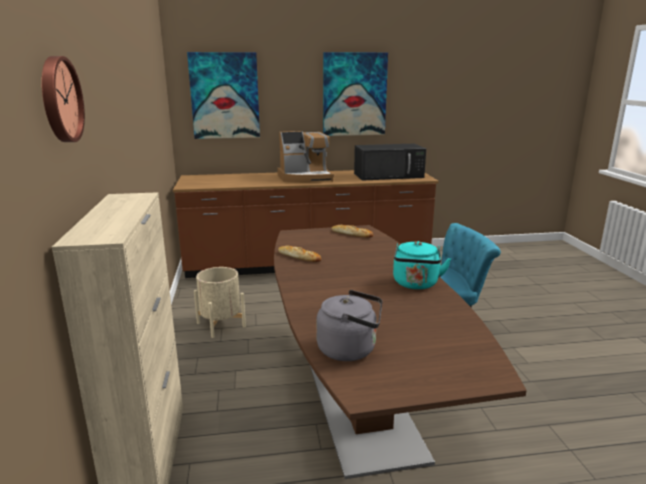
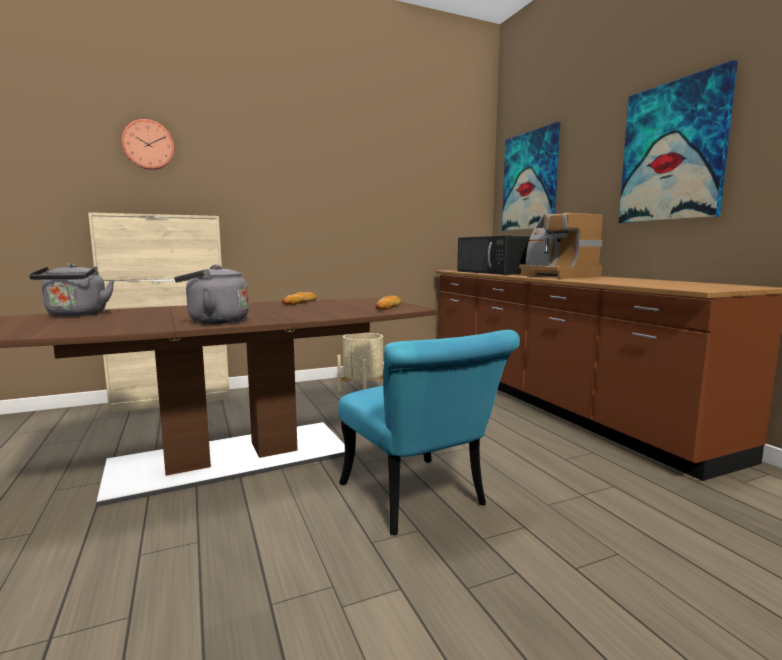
camera: 75 degrees right, 10 degrees down
black microwave [354,144,426,181] -> black microwave moved to [457,235,530,275]
turquoise kettle [393,241,451,289] -> grey kettle [174,265,249,324]

